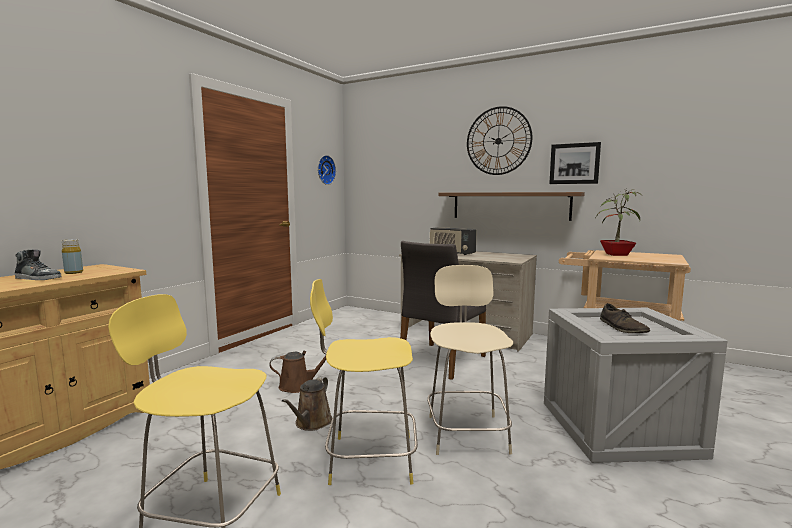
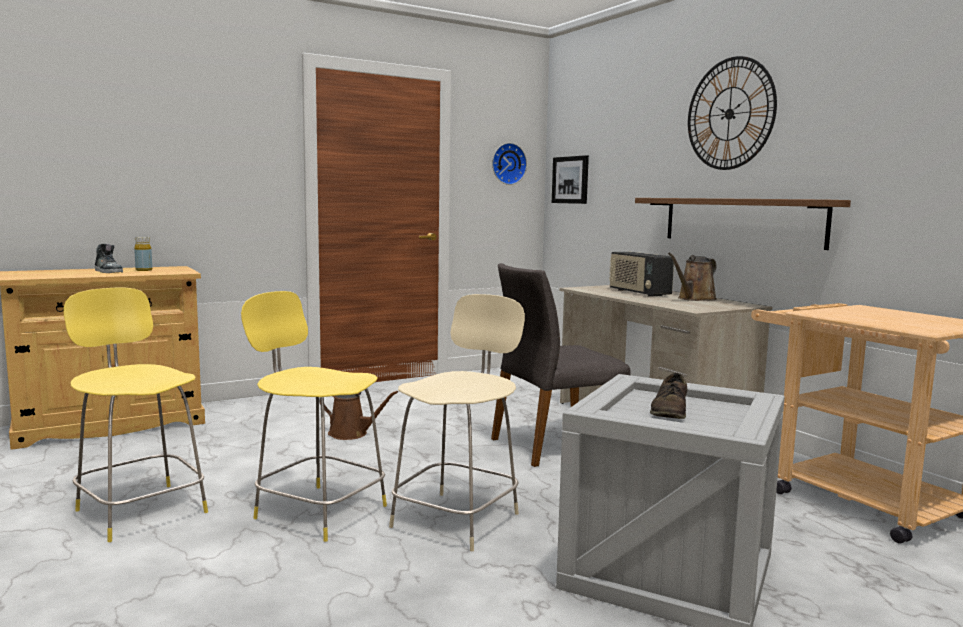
camera: 30 degrees right, 0 degrees up
brown watering can [282,377,332,431] -> brown watering can moved to [668,253,717,301]
picture [549,142,601,184] -> picture moved to [552,155,589,204]
potted plant [595,189,640,256] -> none

